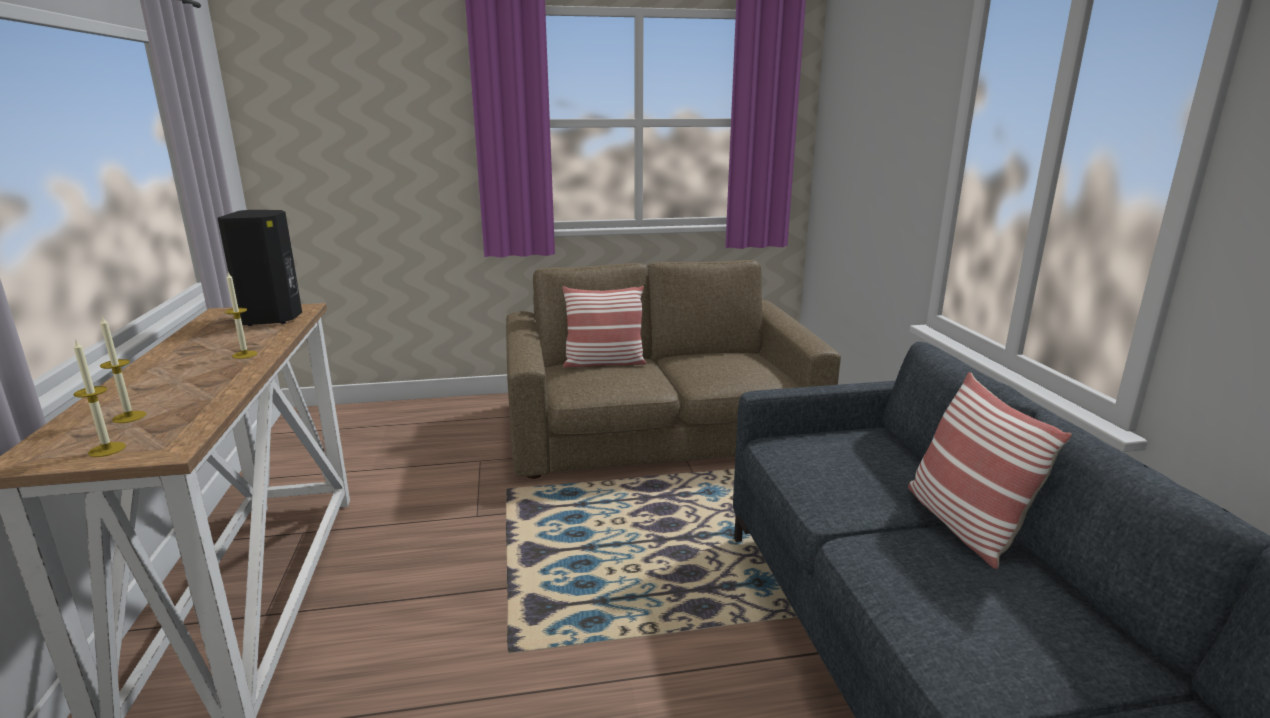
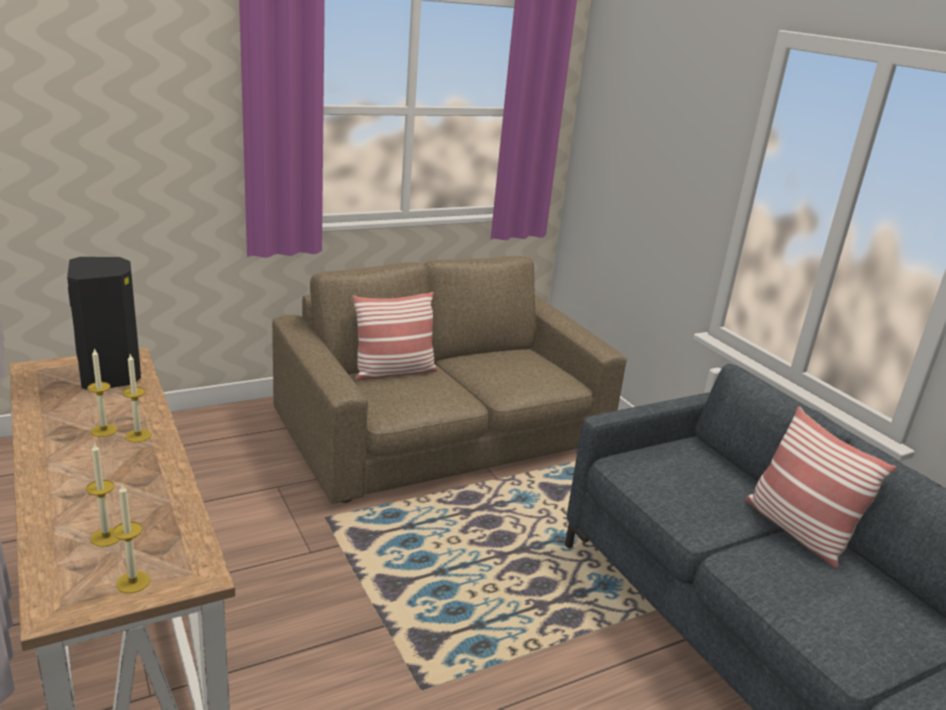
camera: 20 degrees left, 5 degrees up
none -> candle [87,348,117,437]

